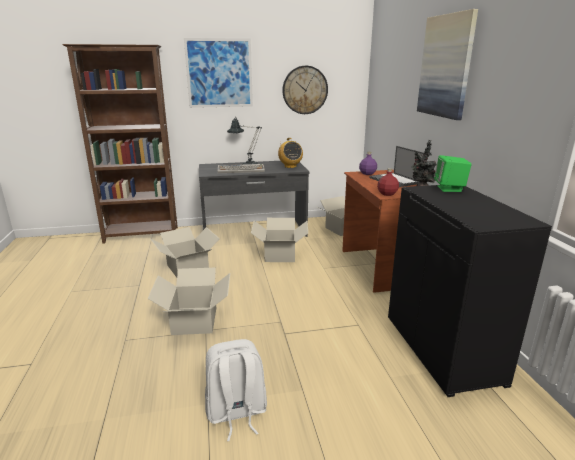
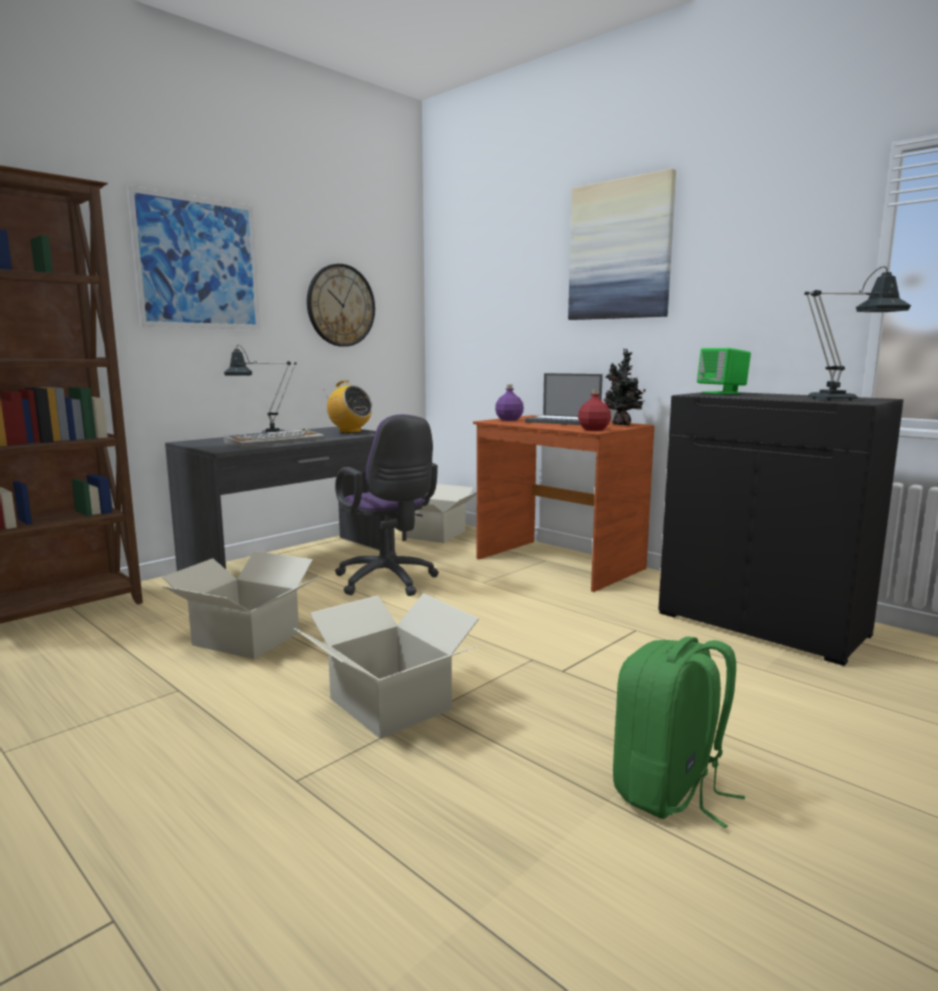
camera: 35 degrees left, 10 degrees down
white backpack [205,339,267,441] -> green backpack [613,637,745,828]
cardboard box [251,218,308,262] -> purple office chair [335,414,439,596]
none -> table lamp [804,267,911,401]

